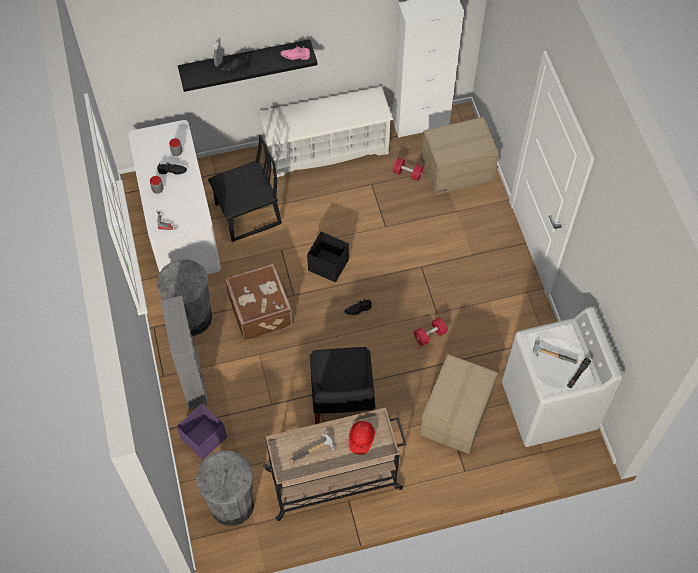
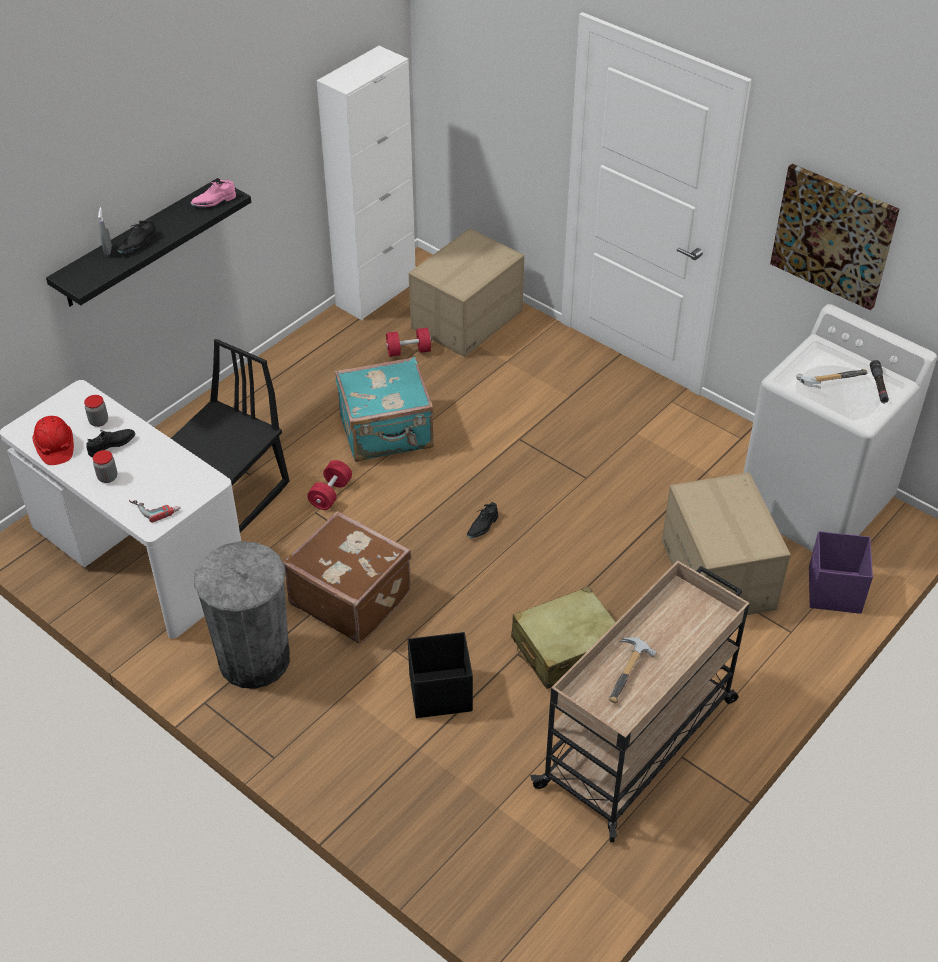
camera: 35 degrees left, 15 degrees down
grey bookcase [161,295,208,409] -> none
purple storage box [177,403,227,460] -> purple storage box moved to [809,531,873,614]
grey trash can [196,451,254,526] -> none
white shoe rack [258,87,393,178] -> none
black storage box [307,232,349,282] -> black storage box moved to [408,632,473,718]
black chair [310,347,375,424] -> beige suitcase [511,586,616,689]
red hard hat [349,421,375,455] -> red hard hat moved to [32,416,74,465]
red dumbbell [414,317,448,346] -> red dumbbell moved to [307,460,352,510]
none -> turquoise suitcase [335,356,434,462]
none -> picture [770,164,899,311]

